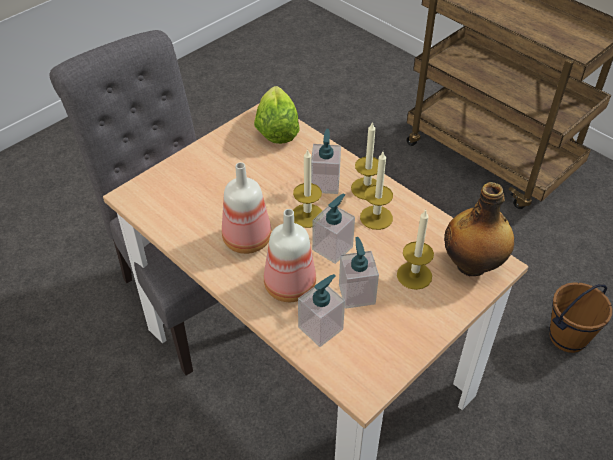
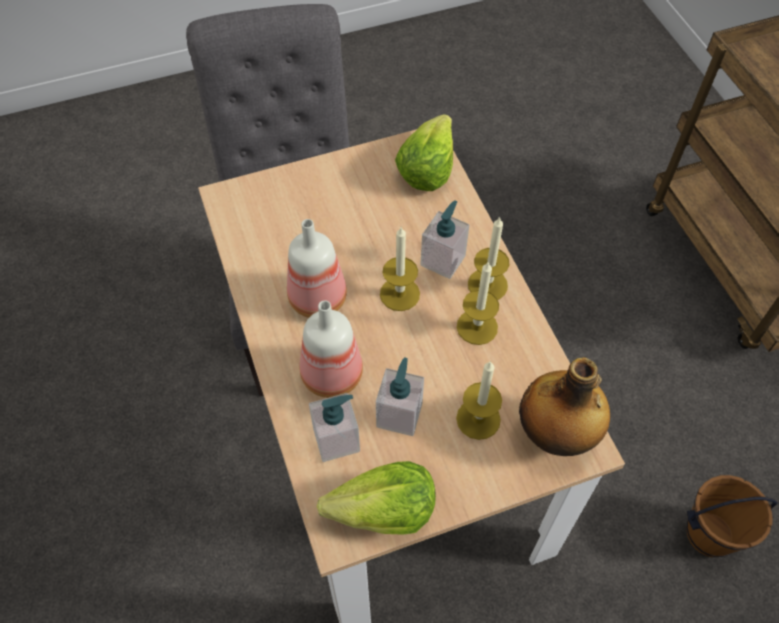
camera: 25 degrees right, 10 degrees up
soap dispenser [312,194,355,264] -> none
none -> lettuce [317,461,436,535]

